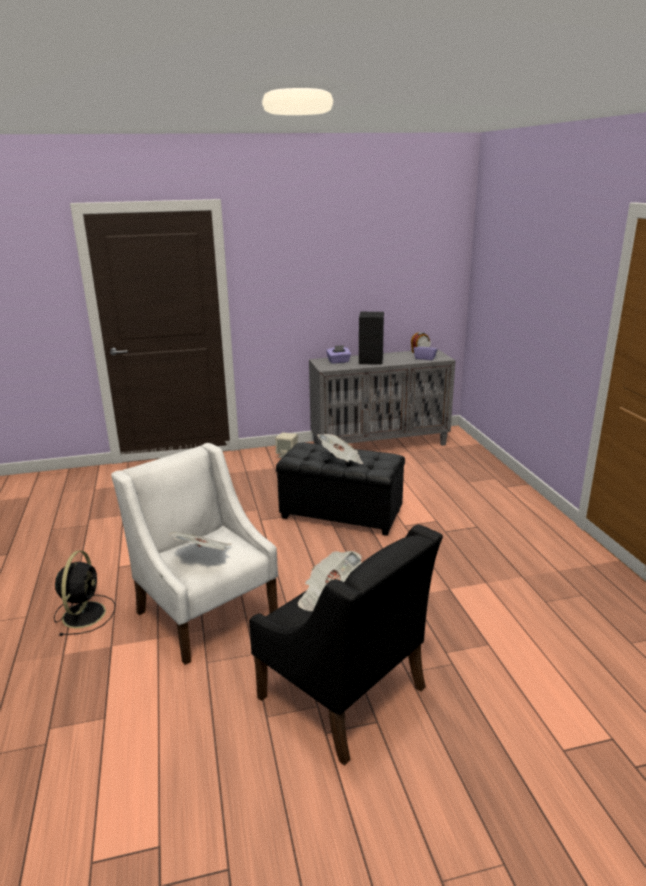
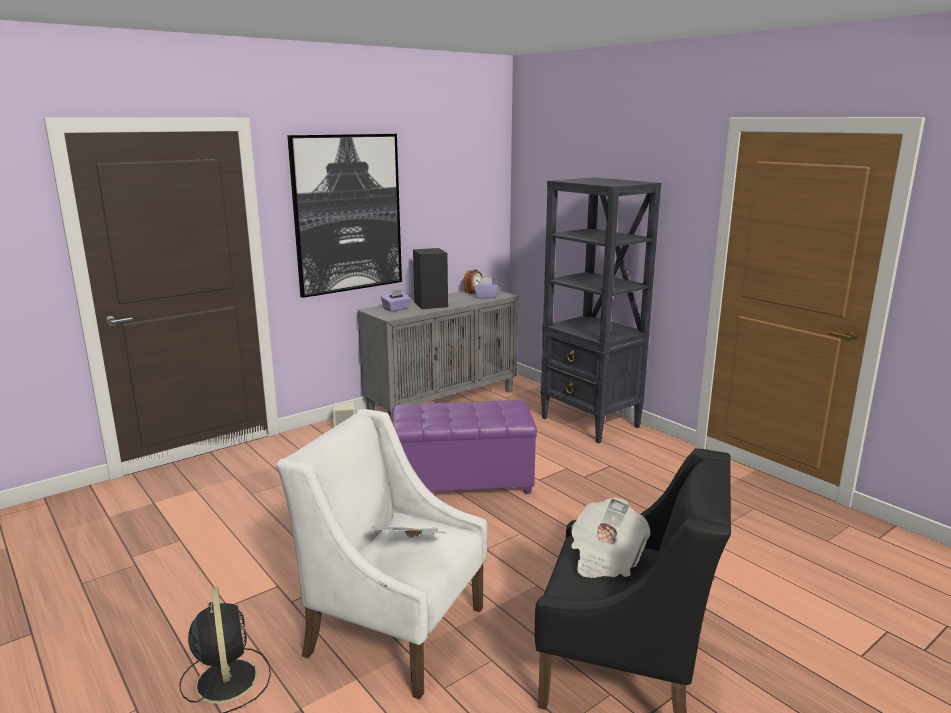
camera: 25 degrees left, 5 degrees down
black ottoman [276,443,405,536] -> purple ottoman [392,400,537,494]
newspaper [318,434,363,464] -> none
none -> picture [287,134,402,298]
none -> black bookcase [540,177,661,444]

